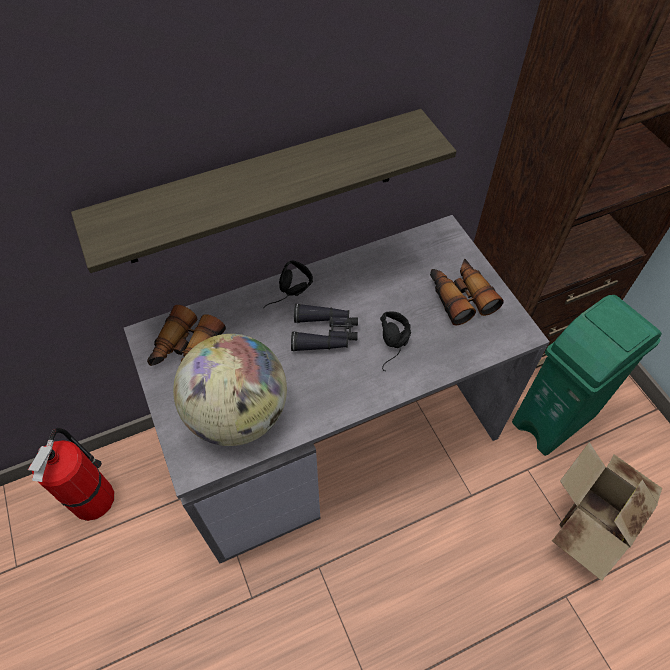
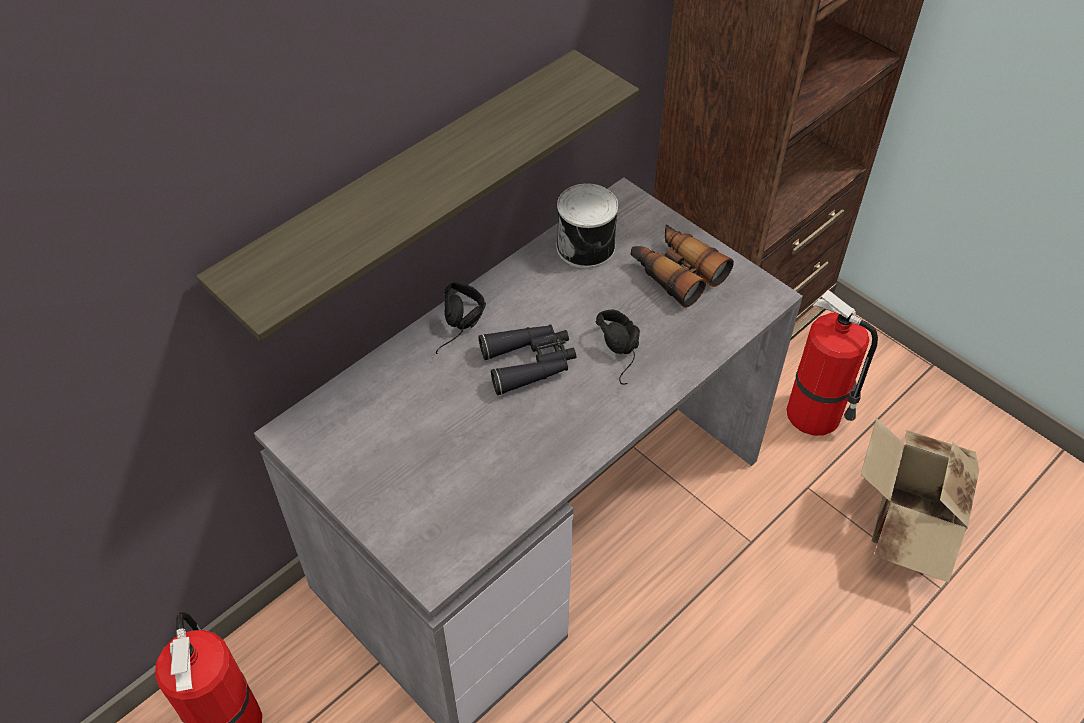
camera: 20 degrees left, 5 degrees down
binoculars [147,305,226,366] -> none
globe [173,334,287,446] -> none
green trash can [512,295,662,456] -> fire extinguisher [786,290,878,435]
none -> can [557,183,618,269]

